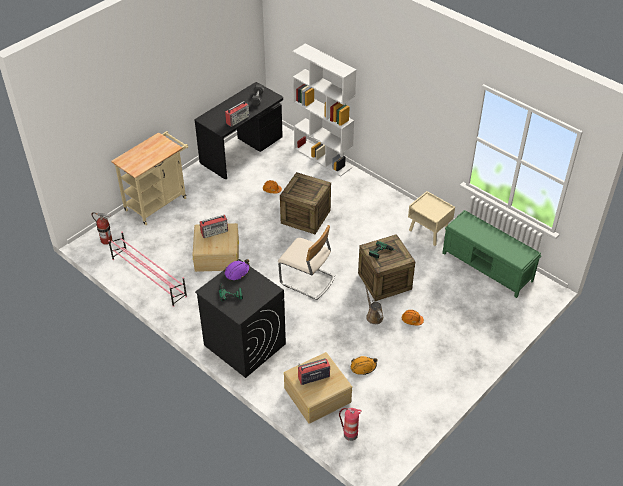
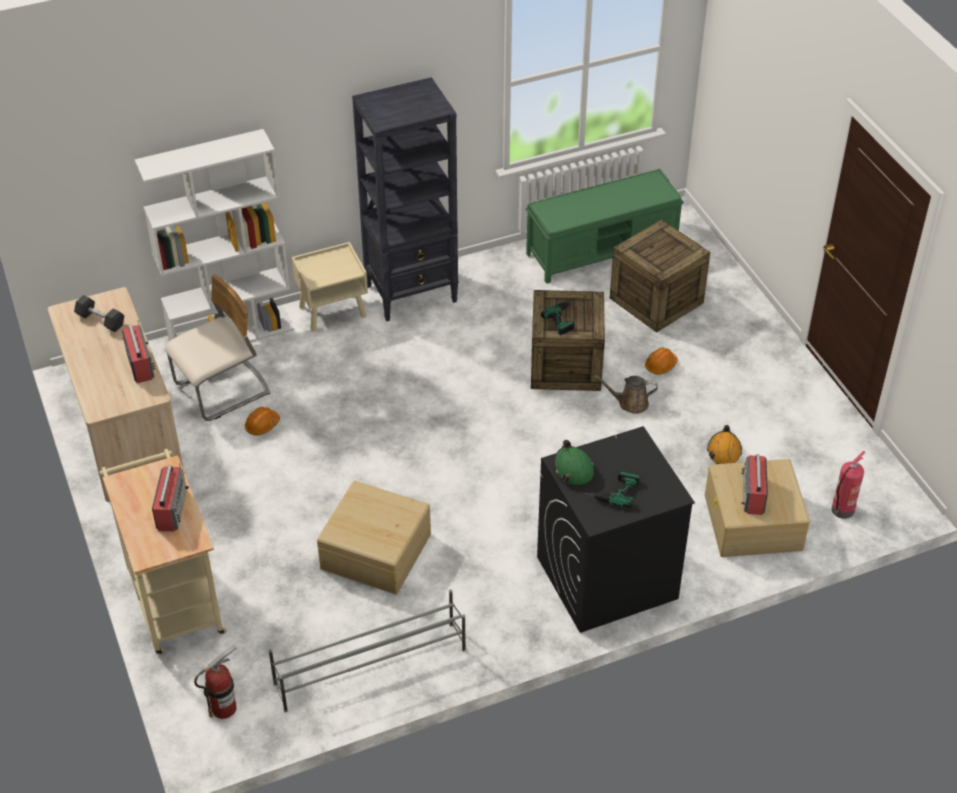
camera: 65 degrees left, 0 degrees up
pink shoe rack [108,231,187,307] -> grey shoe rack [269,589,466,712]
black desk [195,82,283,179] -> beige desk [48,287,184,502]
radio [200,215,228,238] -> radio moved to [152,463,189,532]
purple hard hat [224,259,250,280] -> green hard hat [554,440,594,486]
beige chair [278,225,335,300] -> beige chair moved to [165,274,270,421]
crate [280,172,331,234] -> crate moved to [610,219,710,333]
beige nightstand [408,191,455,246] -> beige nightstand moved to [292,242,368,332]
none -> black bookcase [352,77,458,321]

